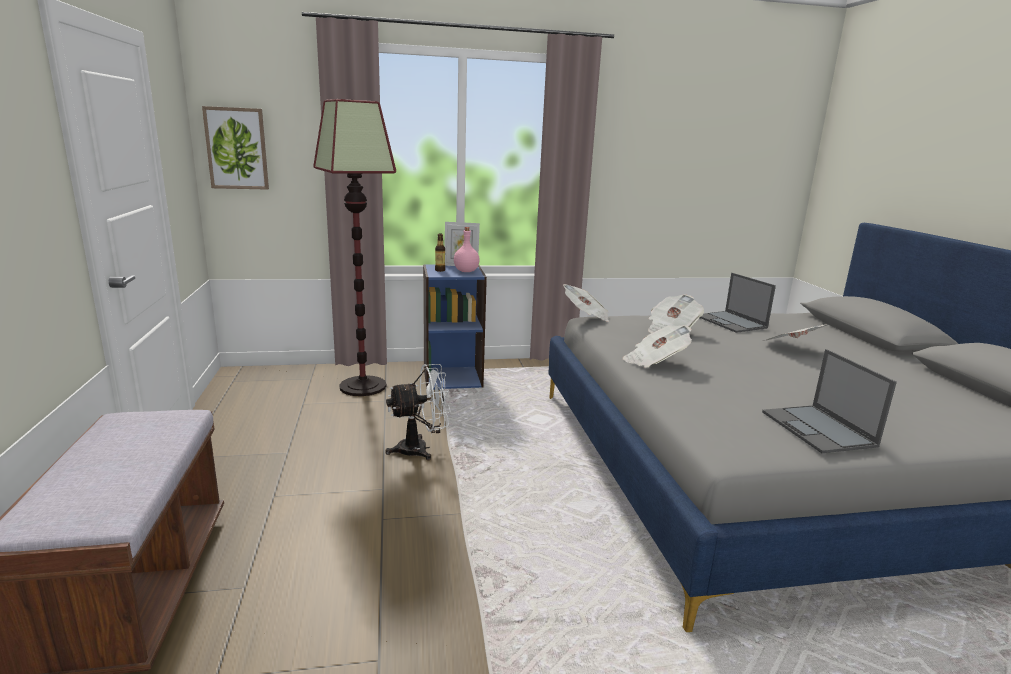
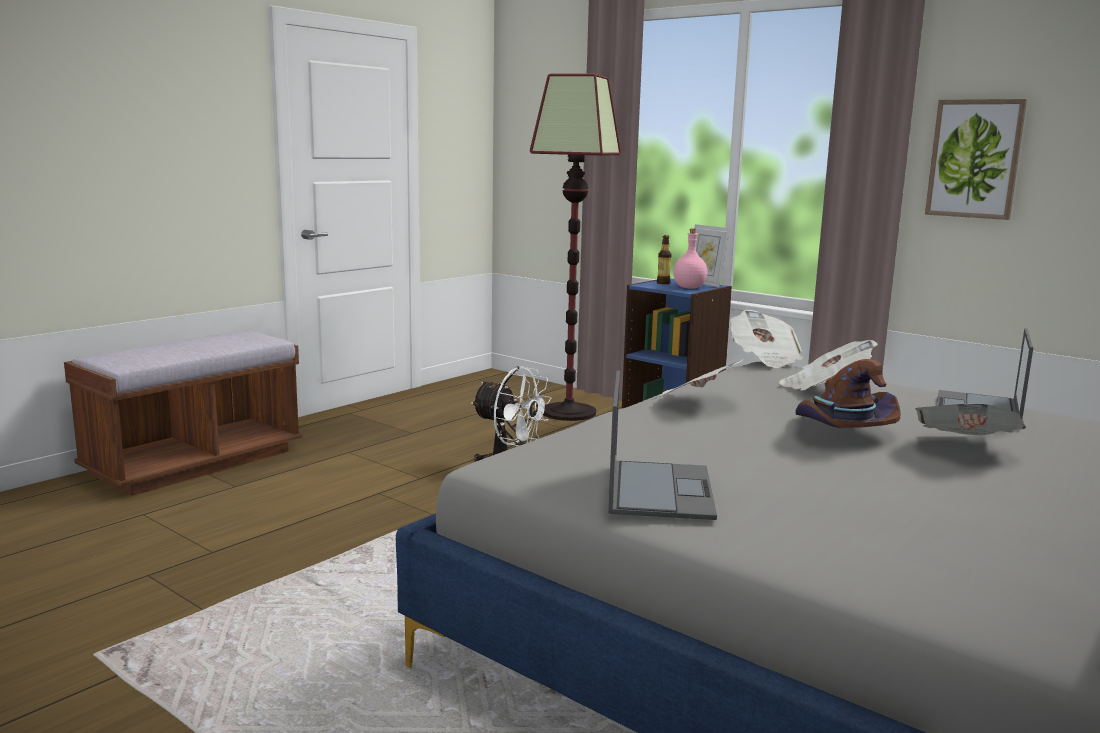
camera: 50 degrees right, 5 degrees down
picture [202,106,269,190] -> picture moved to [925,99,1027,220]
laptop [762,349,897,453] -> laptop turned 150 degrees clockwise [608,371,717,520]
none -> brown hat [795,359,901,428]

